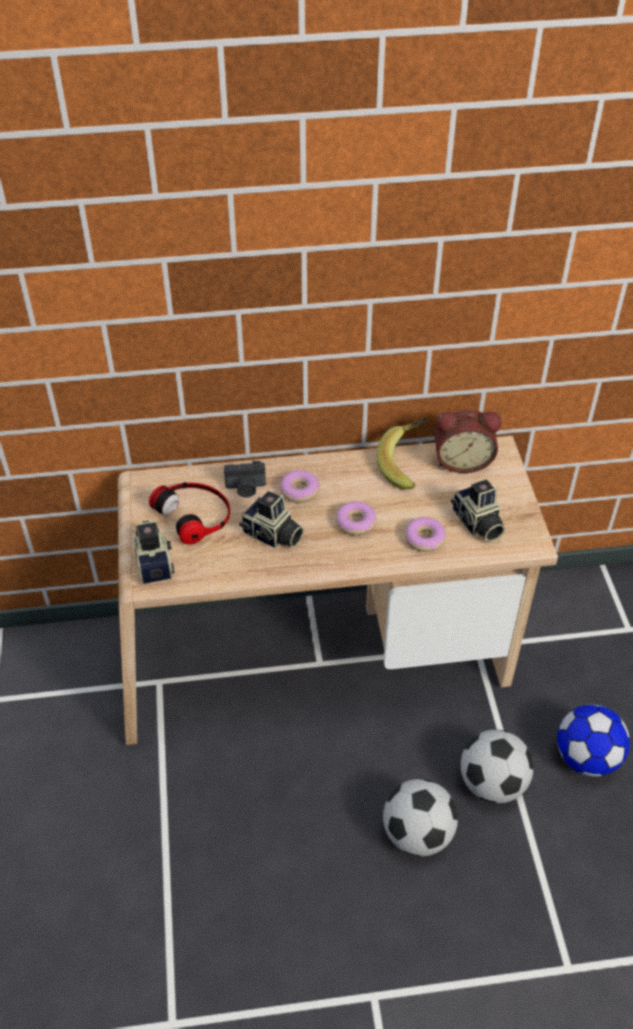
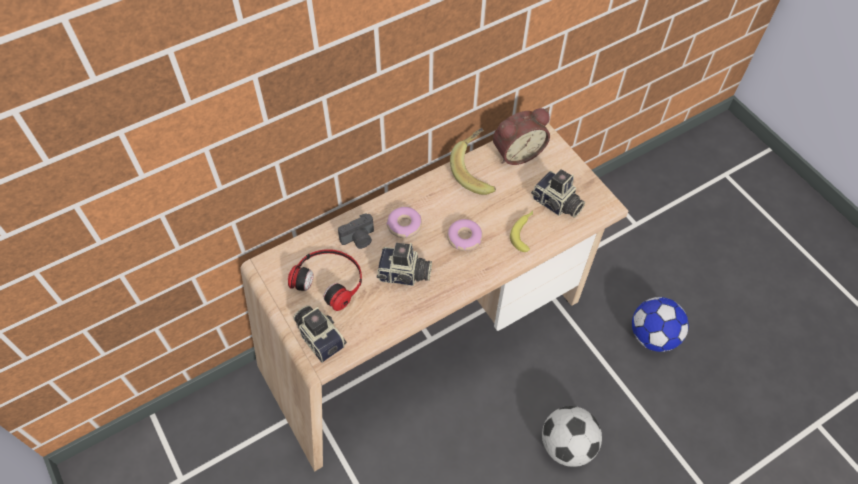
camera: 25 degrees left, 10 degrees up
donut [405,517,446,552] -> banana [510,211,533,252]
football [461,729,534,803] -> none

